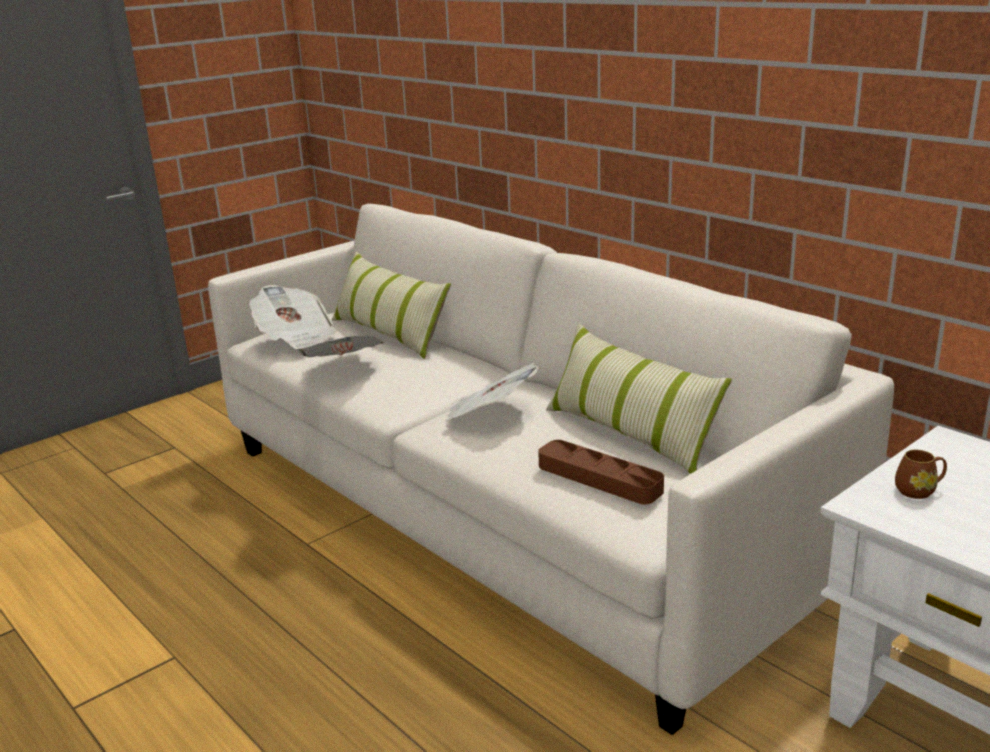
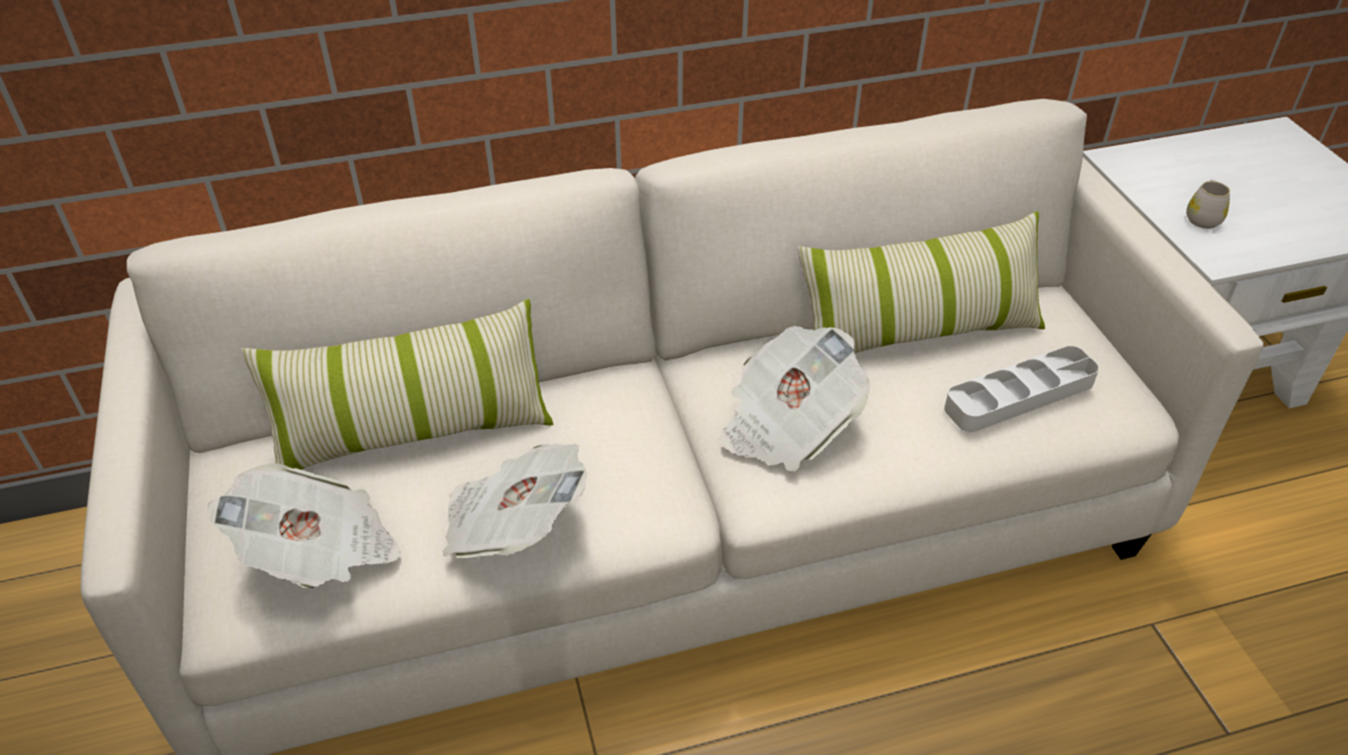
camera: 65 degrees left, 20 degrees up
brown tray [538,440,664,504] -> grey tray [944,346,1099,432]
brown mug [895,450,947,499] -> white mug [1186,180,1230,229]

